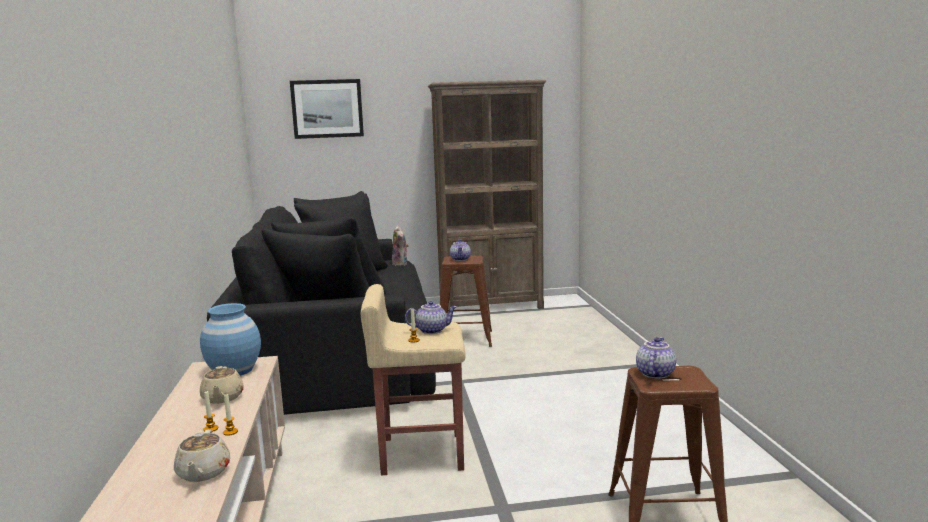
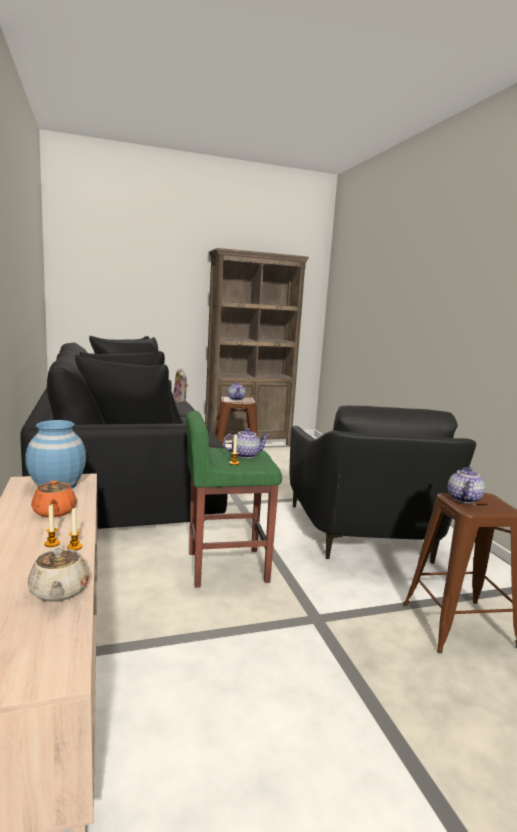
camera: 10 degrees left, 0 degrees up
beige teapot [200,366,244,404] -> orange teapot [31,480,77,518]
picture [290,79,364,139] -> none
beige stool [361,284,466,475] -> green stool [186,411,282,588]
none -> black armchair [290,406,476,564]

